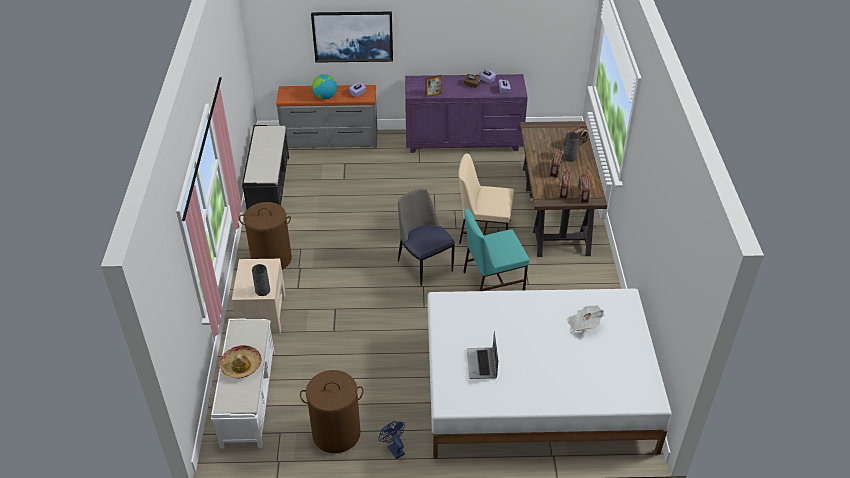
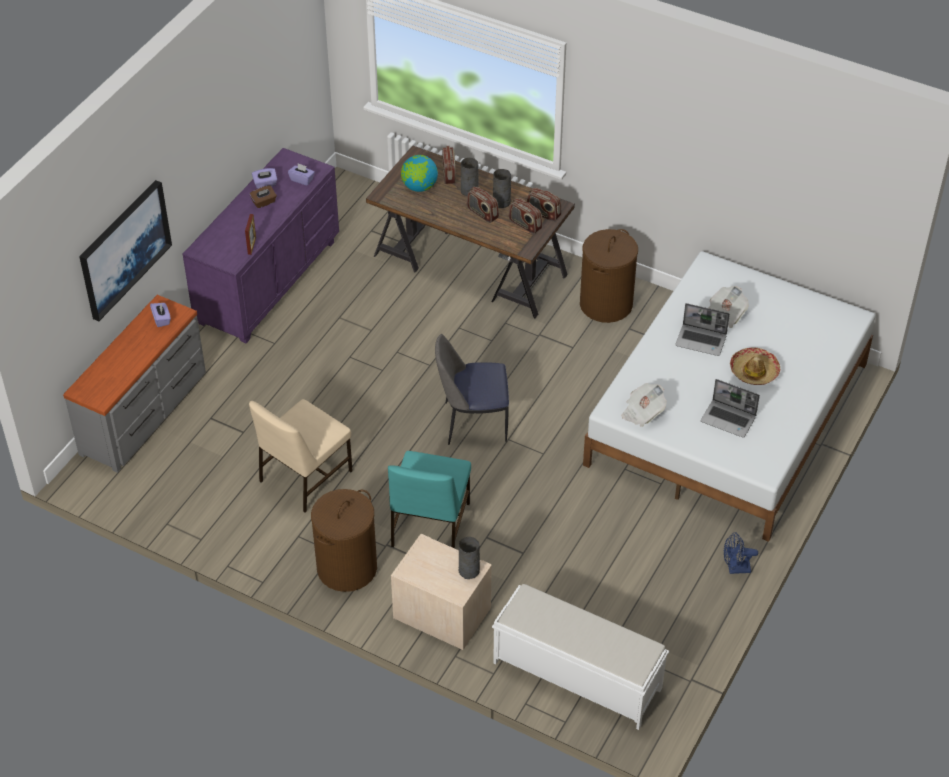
camera: 60 degrees left, 5 degrees up
hat [220,345,262,379] -> hat moved to [730,347,780,385]
black bench [242,125,289,209] -> none
brown laundry basket [300,370,364,453] -> brown laundry basket moved to [580,229,638,323]
globe [312,74,337,99] -> globe moved to [401,155,438,192]
beige chair [458,154,514,244] -> beige chair moved to [249,399,352,513]
turquoise chair [463,209,530,291] -> turquoise chair moved to [388,451,471,548]
none -> grey vase [493,169,511,208]
none -> newspaper [621,383,667,427]
none -> laptop [675,303,730,356]

